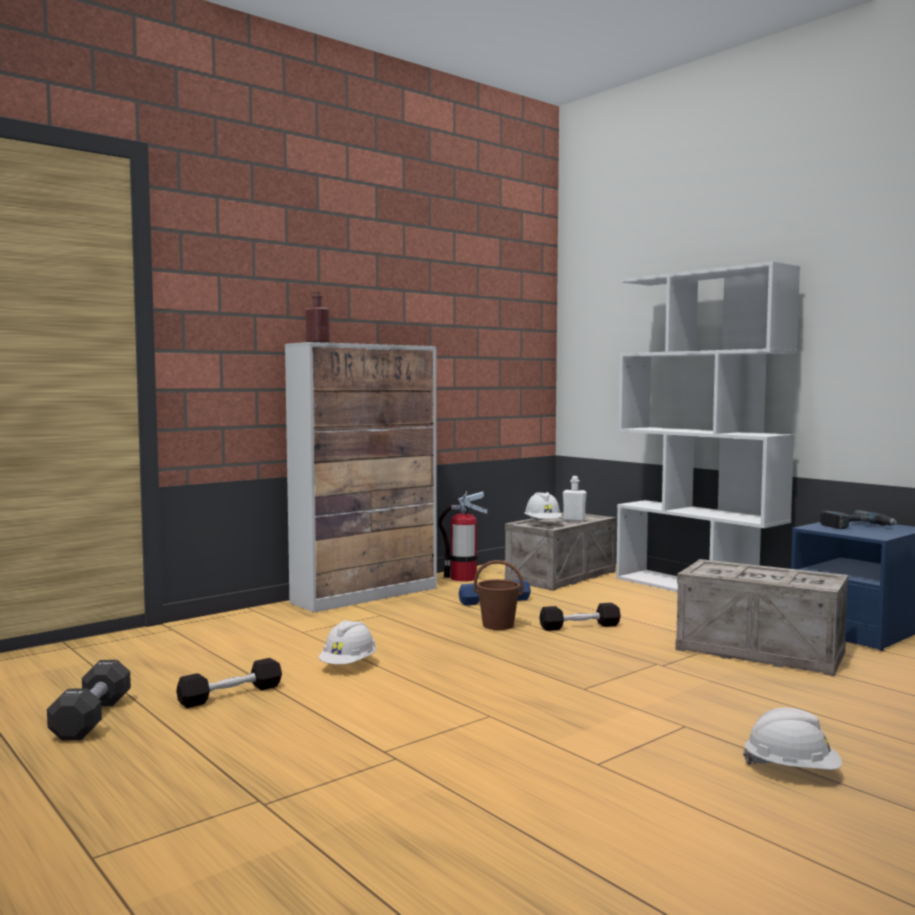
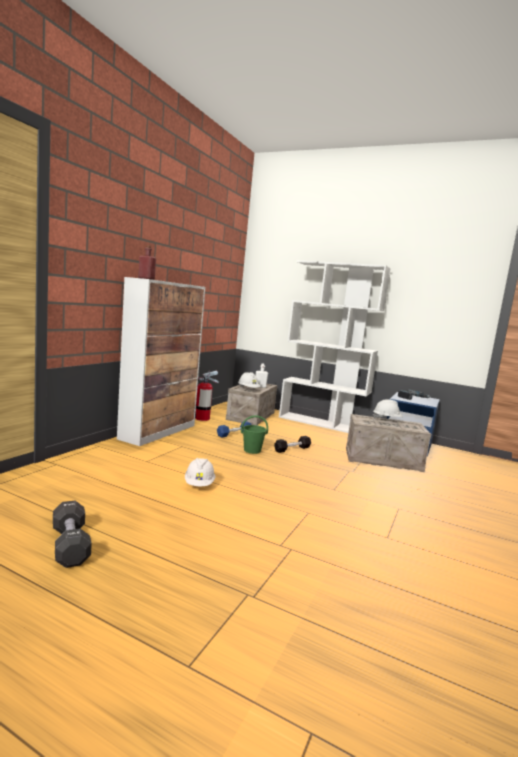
camera: 25 degrees left, 5 degrees up
black dumbbell [176,658,282,708] -> none
brown bucket [474,560,524,630] -> green bucket [241,415,268,454]
white hard hat [743,708,842,770] -> white hard hat moved to [373,399,404,419]

